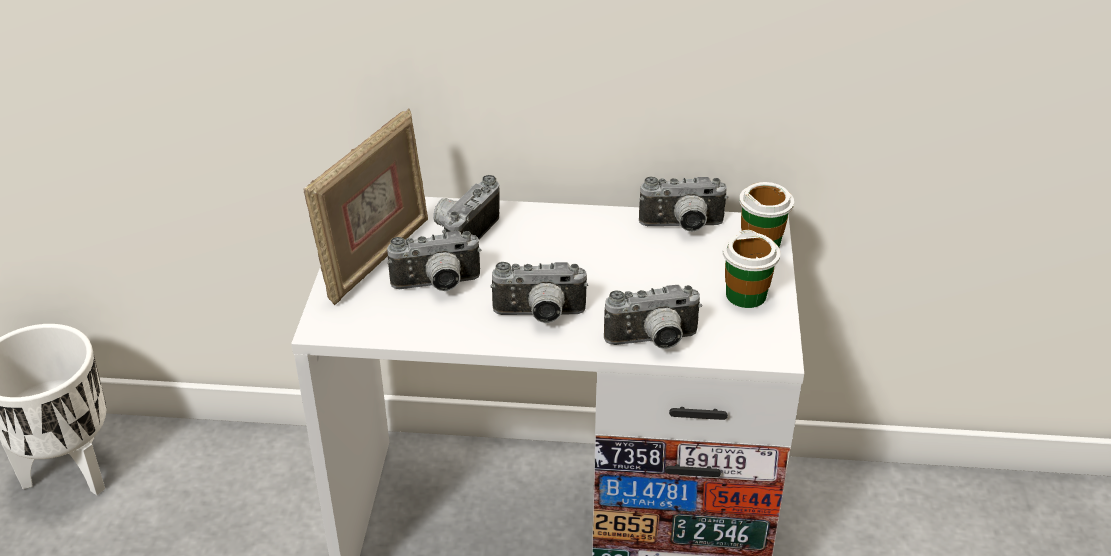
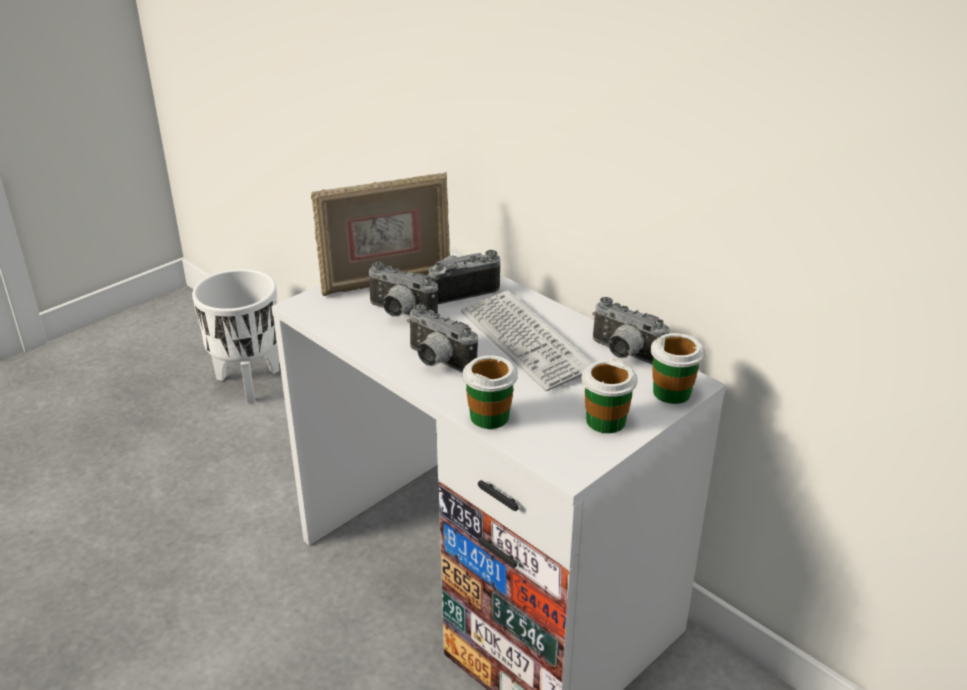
camera: 40 degrees right, 5 degrees down
camera [604,285,702,349] -> cup [463,355,518,429]
none -> keyboard [461,291,593,391]

